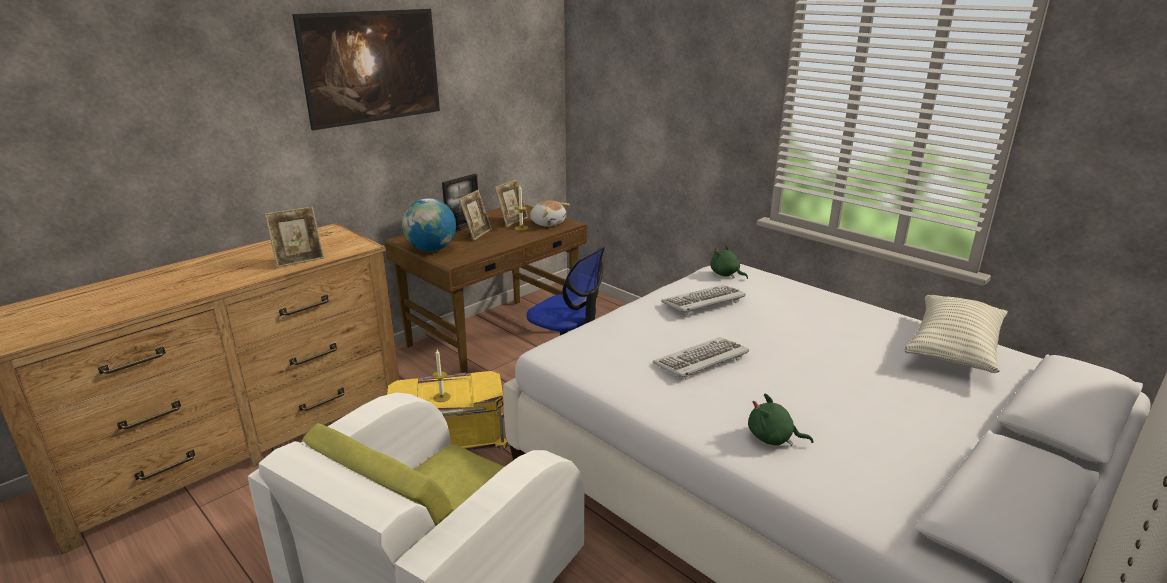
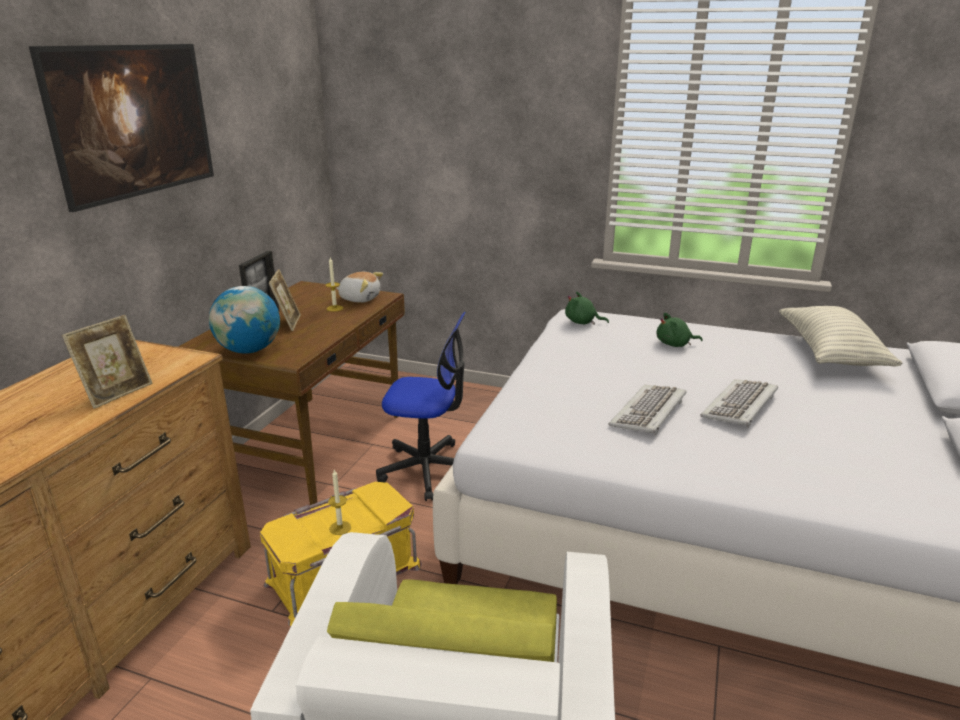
camera: 25 degrees left, 0 degrees up
picture frame [495,179,528,227] -> none
keyboard [661,285,746,315] -> keyboard moved to [700,379,778,428]
green plush toy [748,394,813,446] -> green plush toy moved to [657,313,703,347]

